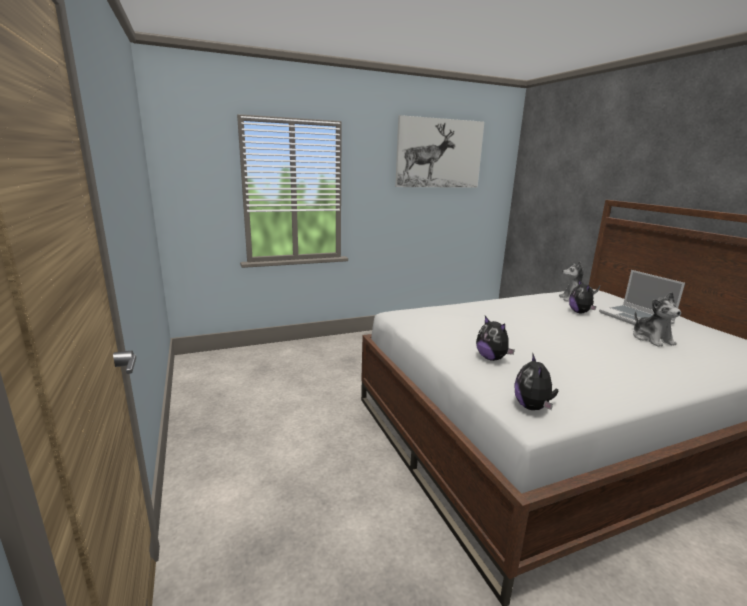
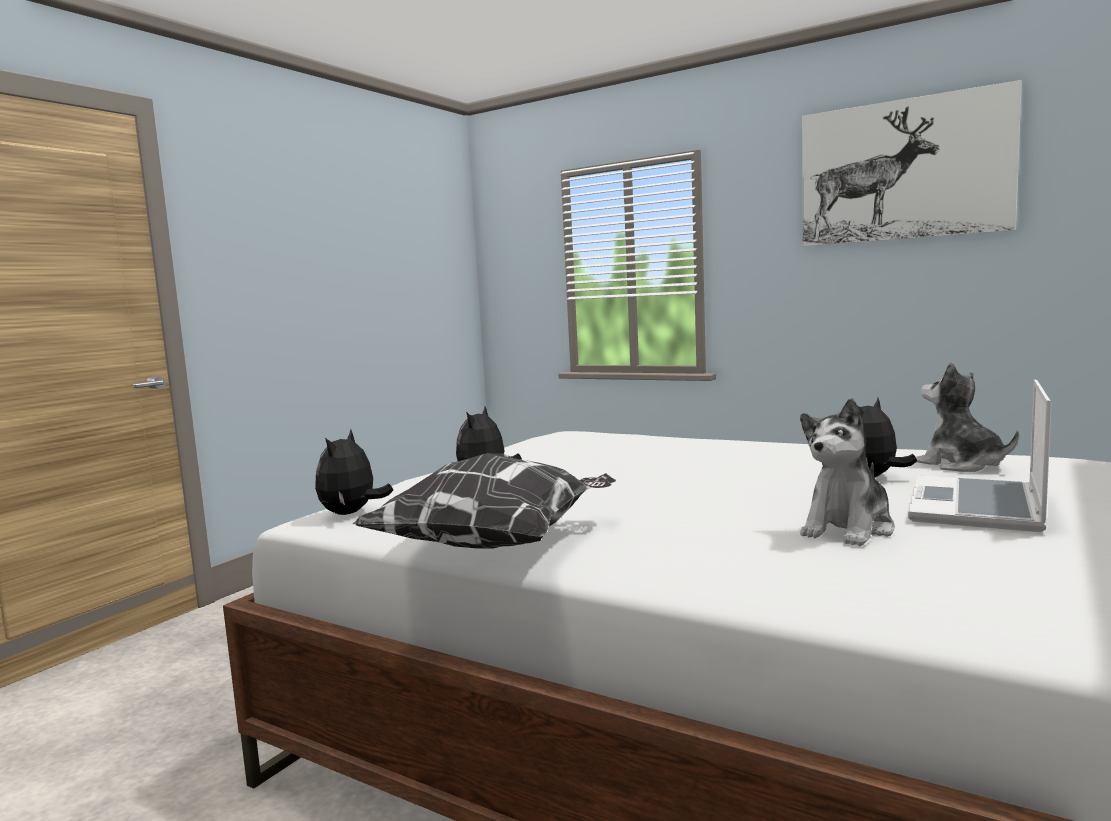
camera: 55 degrees right, 10 degrees down
plush toy [514,353,558,410] -> plush toy turned 45 degrees counterclockwise [315,429,393,515]
none -> pillow [353,453,616,549]

